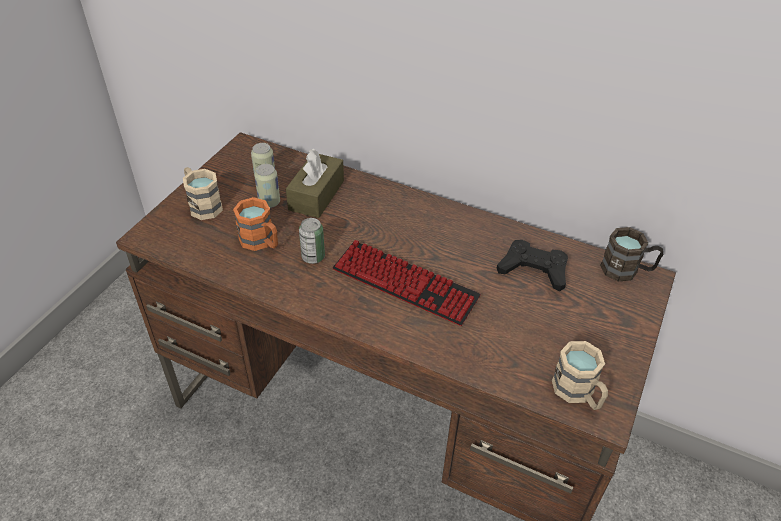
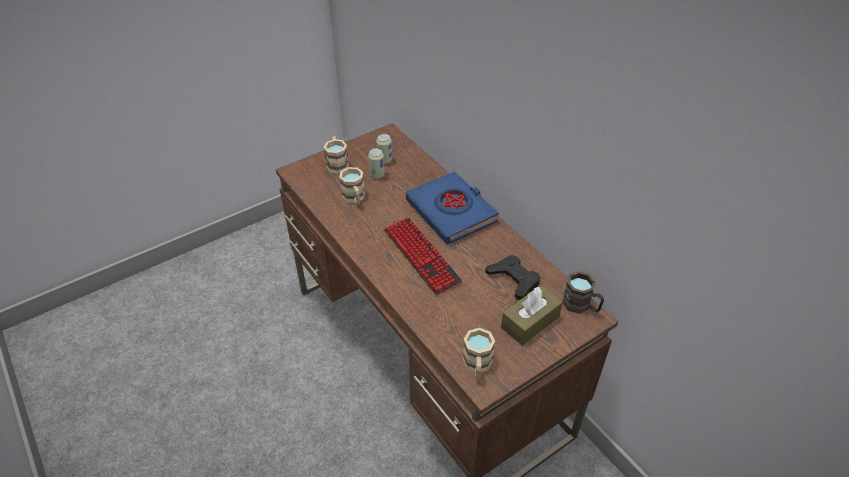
camera: 30 degrees right, 0 degrees up
orange mug [233,197,278,251] -> beige mug [339,167,365,205]
brown tissue box [286,149,344,218] -> brown tissue box moved to [501,285,563,346]
can [299,218,325,264] -> none
none -> blue book [406,171,499,244]

